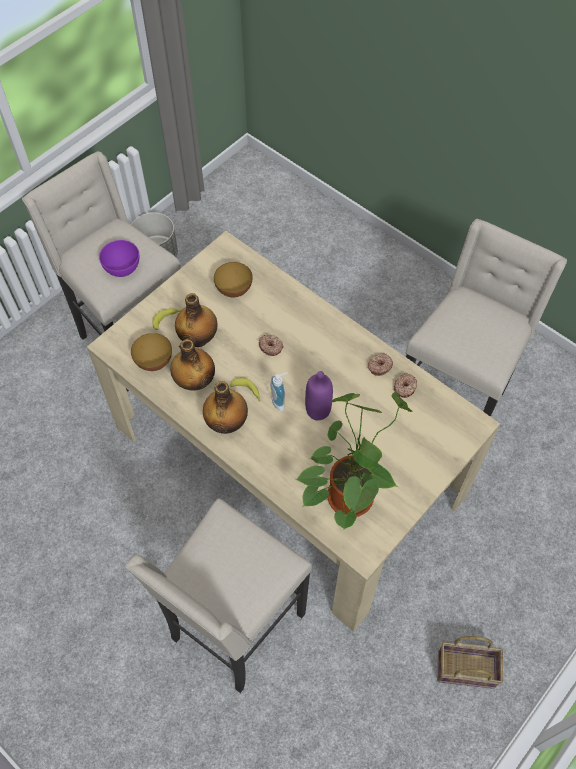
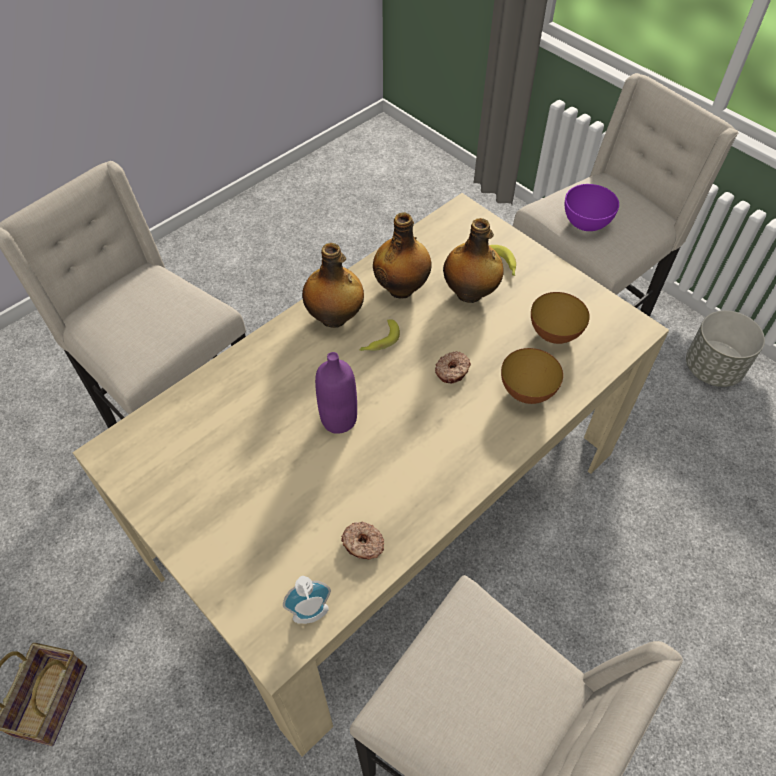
camera: 95 degrees right, 5 degrees down
bowl [131,333,172,371] -> bowl moved to [501,348,563,404]
soap dispenser [270,372,288,411] -> soap dispenser moved to [283,576,331,624]
potted plant [296,392,414,530] -> none
donut [368,353,393,376] -> none

